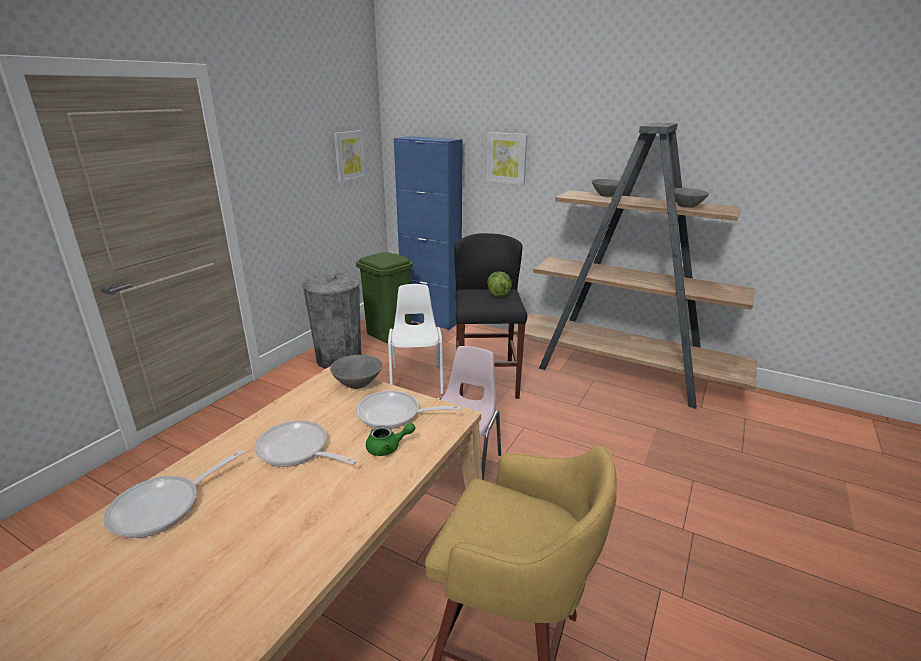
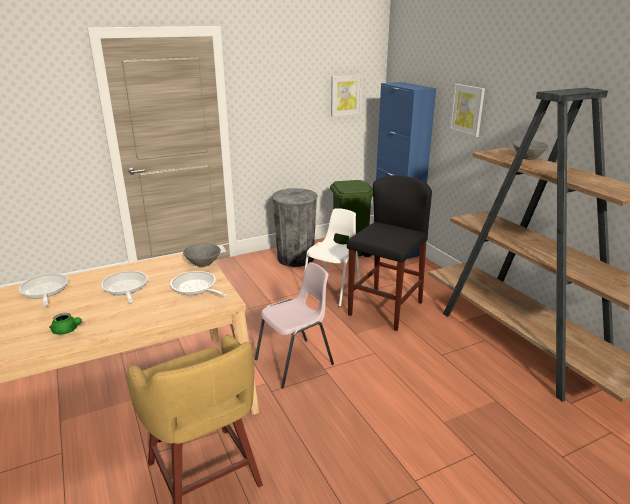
camera: 35 degrees right, 0 degrees up
frying pan [104,450,244,538] -> frying pan turned 75 degrees clockwise [18,274,68,306]
green teapot [366,423,415,456] -> green teapot moved to [49,313,82,334]
lettuce [487,271,512,297] -> none
grey bowl [674,188,709,208] -> none

